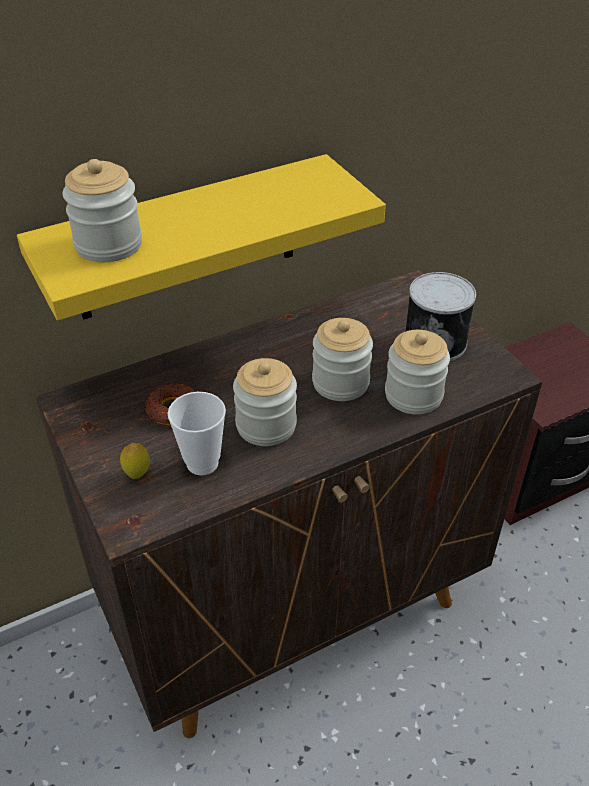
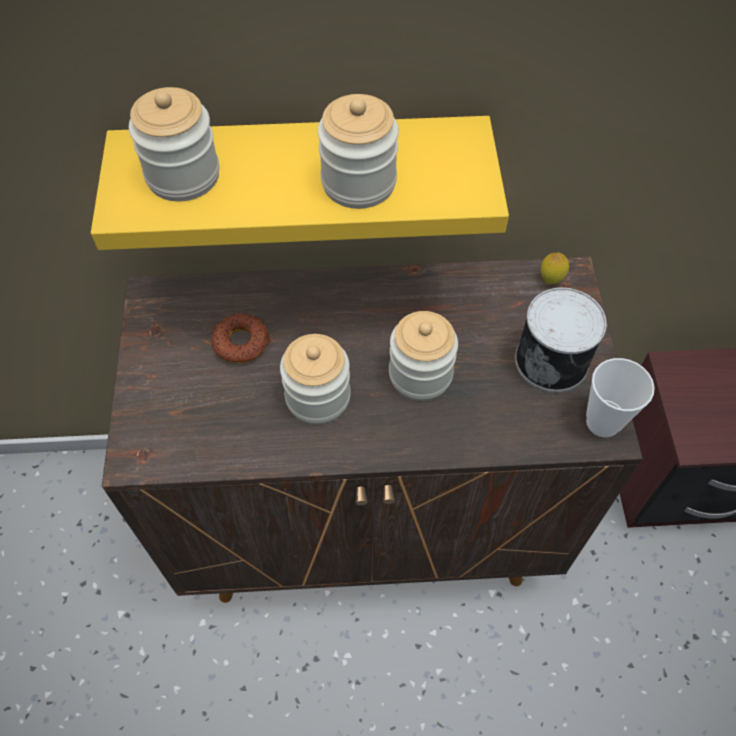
camera: 25 degrees right, 15 degrees up
lemon [120,443,150,479] -> lemon moved to [541,252,569,285]
cup [168,392,226,475] -> cup moved to [586,358,655,437]
jar [385,330,450,414] -> jar moved to [318,94,399,209]

